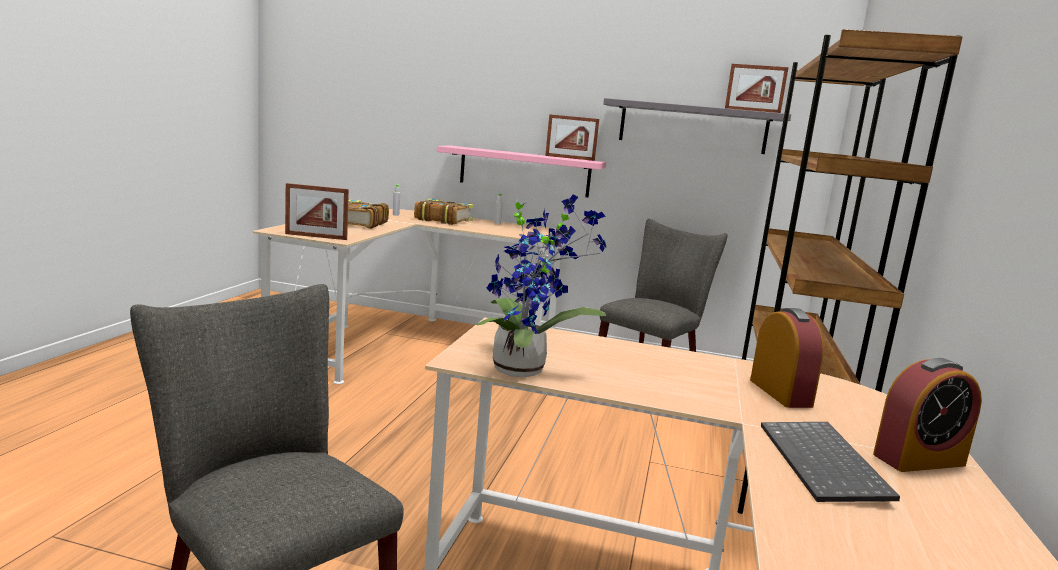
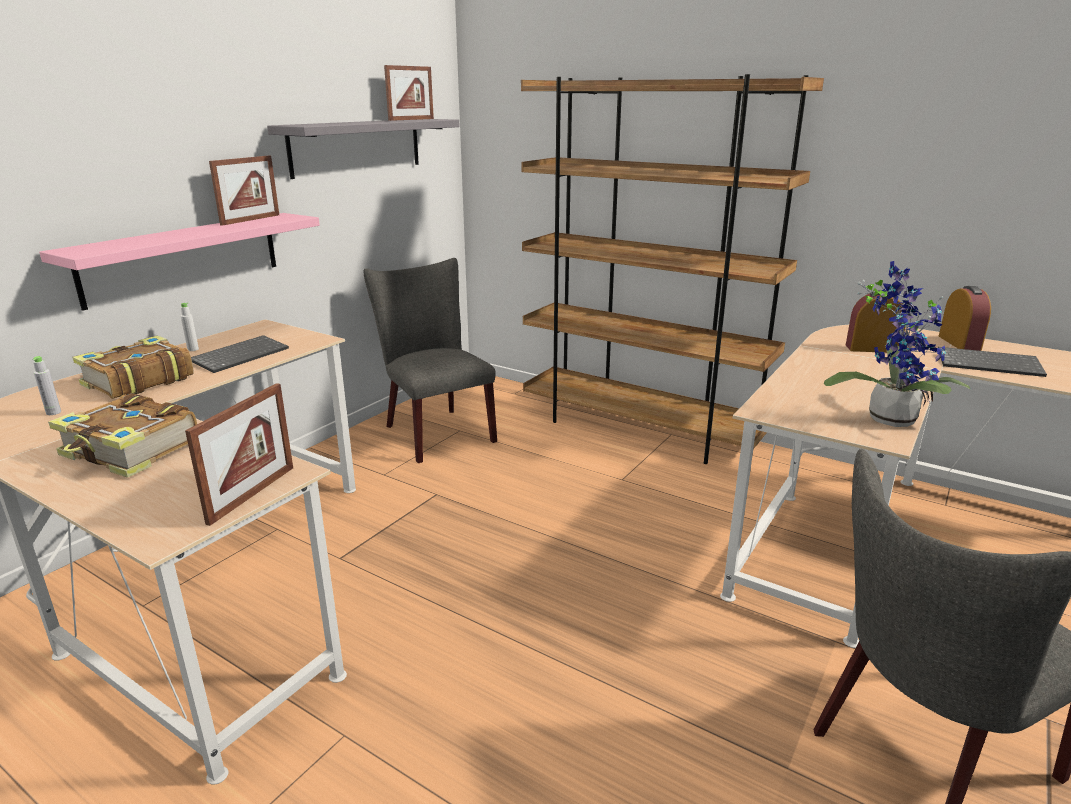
camera: 70 degrees left, 10 degrees up
none -> keyboard [191,335,289,373]

